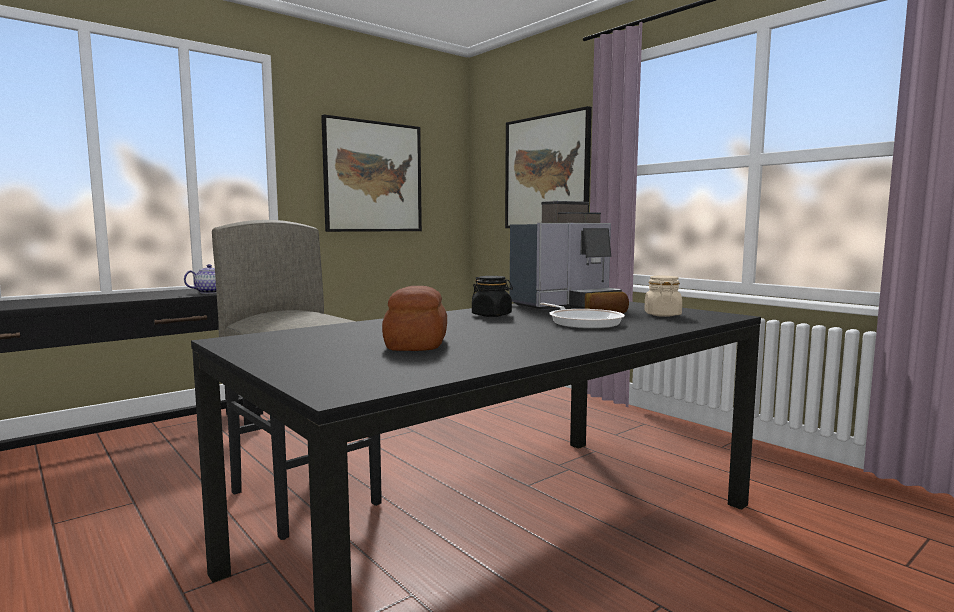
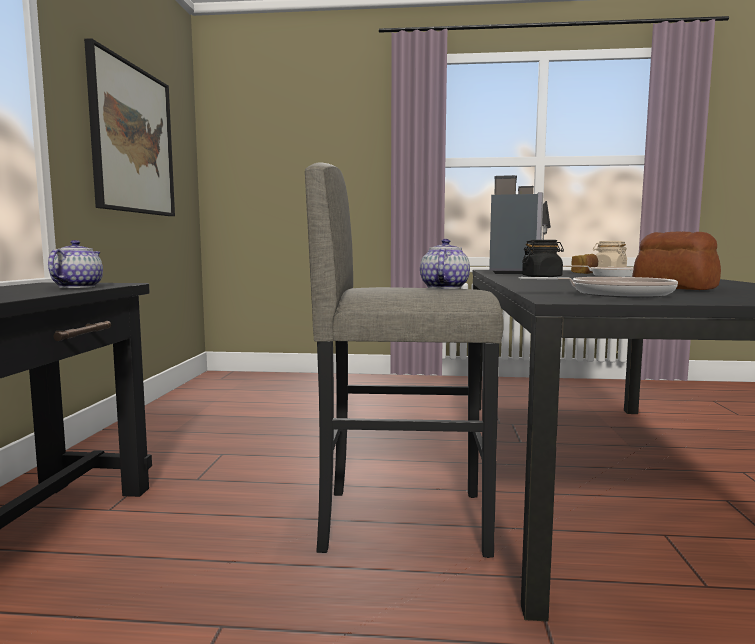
camera: 45 degrees left, 0 degrees up
picture [505,106,592,228] -> none
none -> teapot [420,239,470,289]
none -> frying pan [519,277,678,298]

